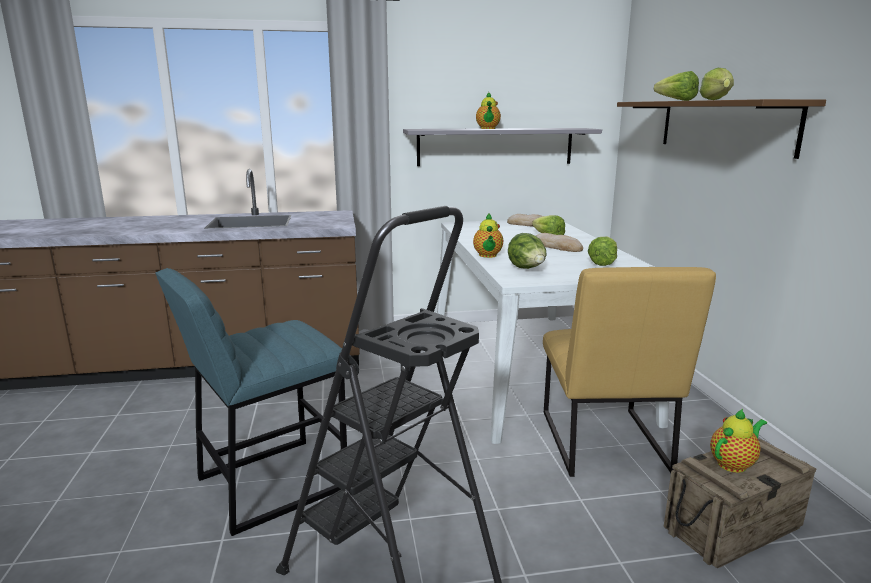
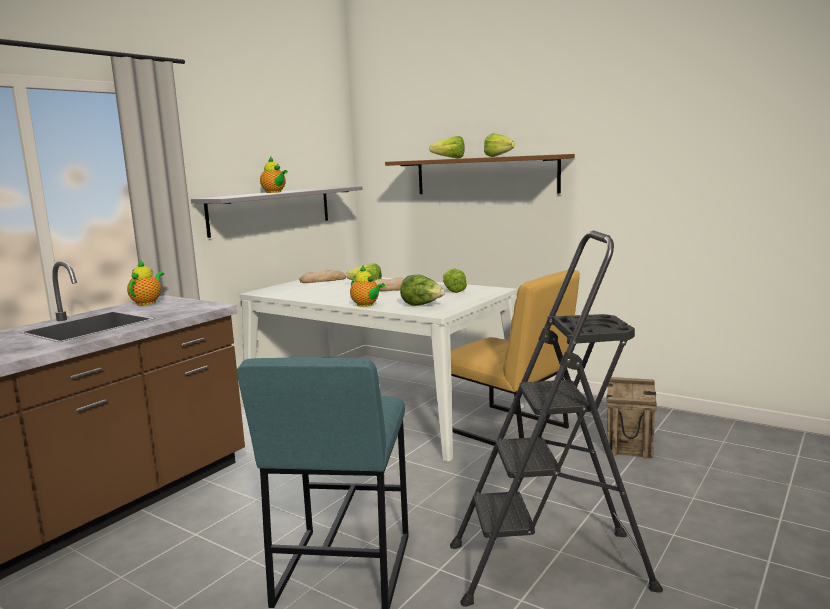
camera: 45 degrees left, 5 degrees down
teapot [710,409,767,473] -> teapot moved to [127,260,164,305]

